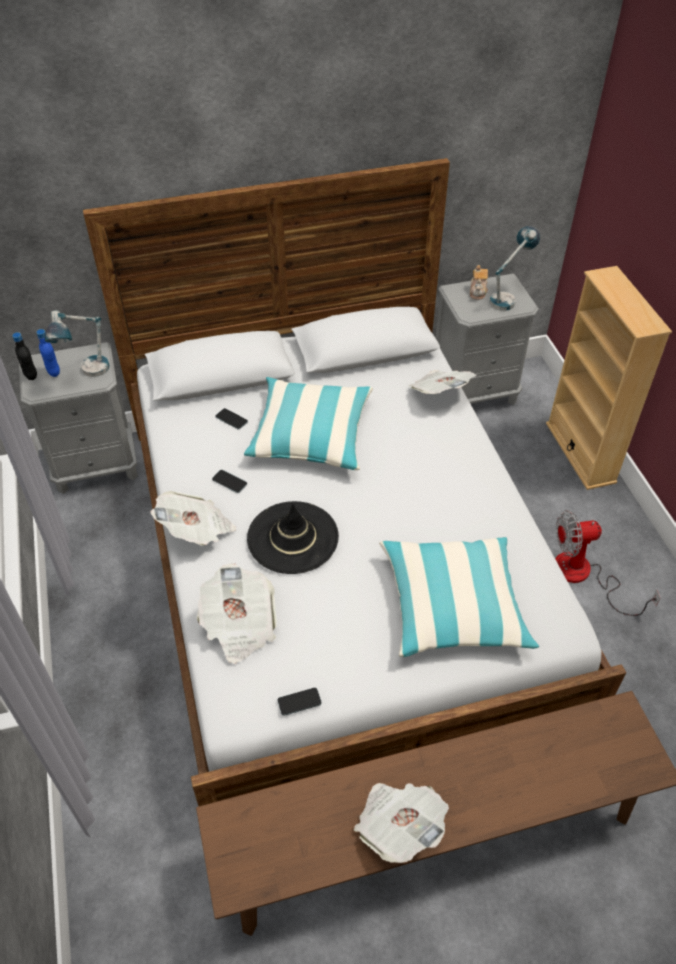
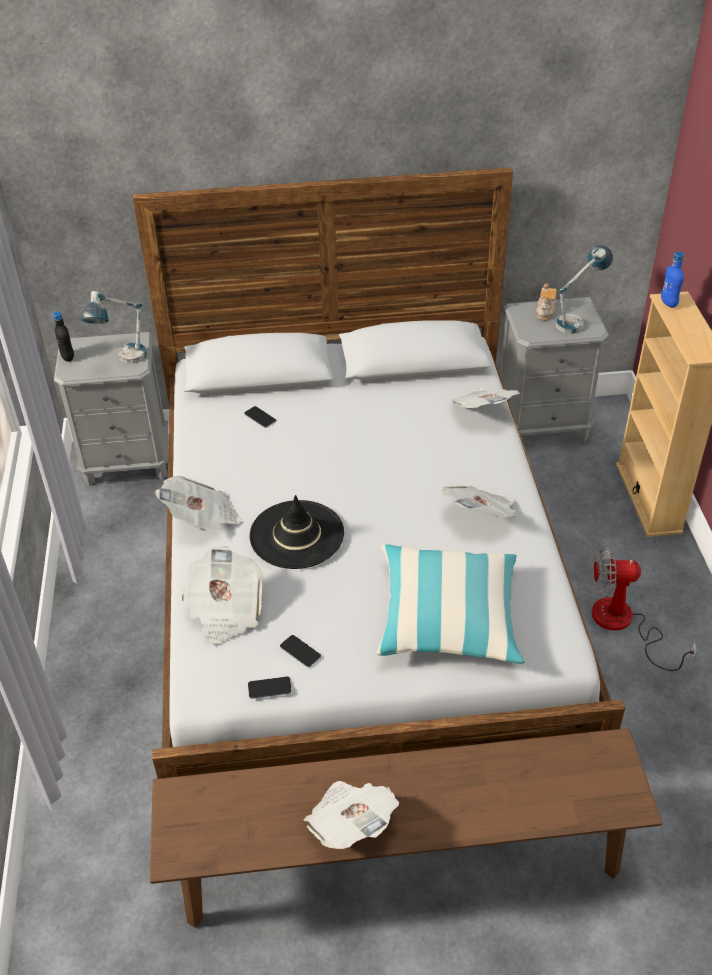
camera: 10 degrees right, 5 degrees down
blue bottle [36,329,60,377] -> blue bottle moved to [661,252,684,308]
phone [212,470,247,493] -> phone moved to [280,635,321,667]
pillow [244,377,373,470] -> none
none -> newspaper [442,486,516,518]

